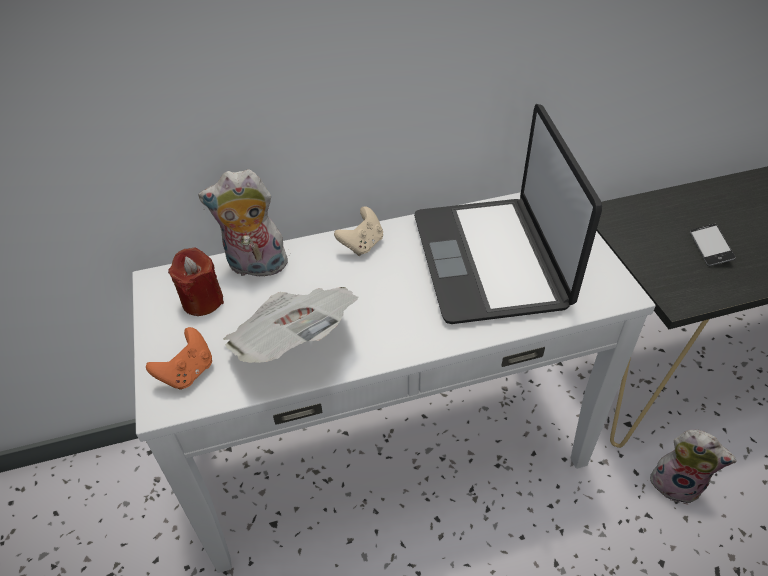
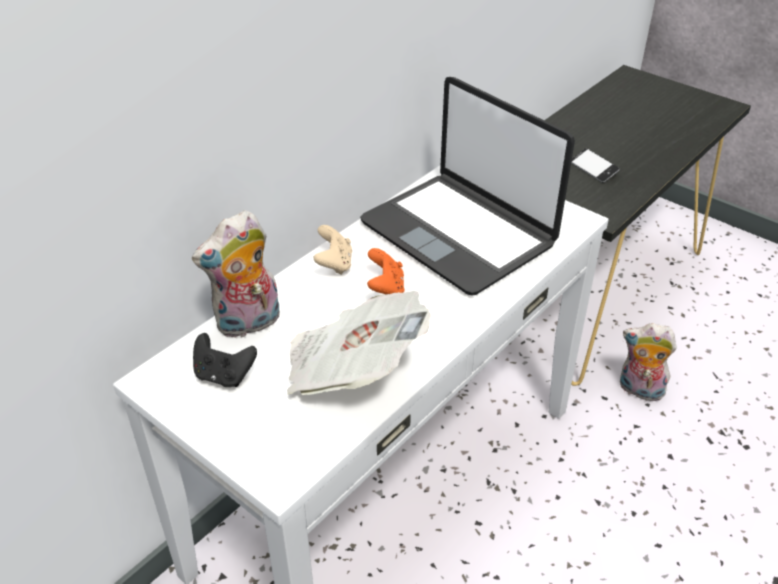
camera: 35 degrees left, 5 degrees down
orange game controller [146,327,212,390] -> orange game controller moved to [367,248,405,294]
red candle [168,247,224,316] -> black game controller [193,333,257,387]
plush toy [650,429,737,505] -> plush toy turned 150 degrees counterclockwise [620,323,677,401]

